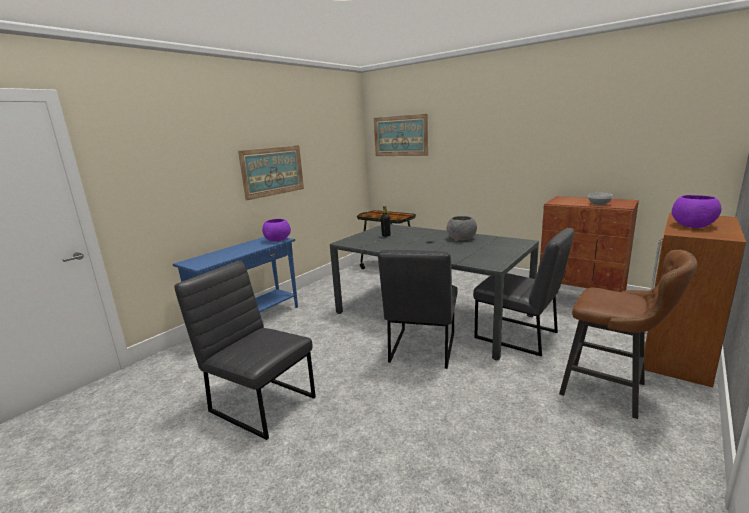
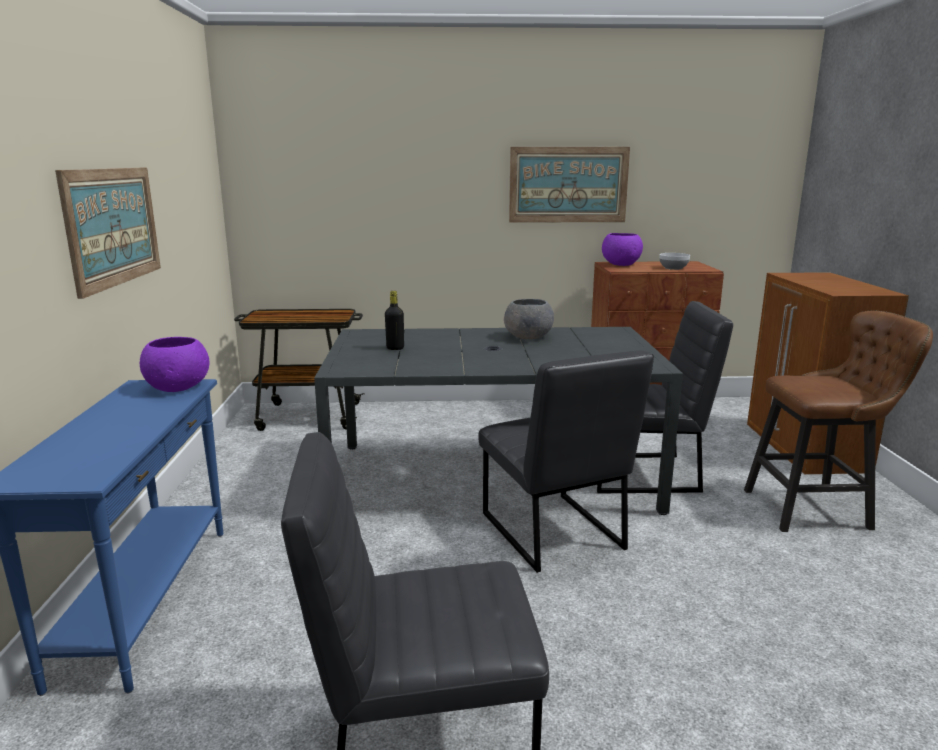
camera: 40 degrees left, 0 degrees up
picture [374,114,428,156] -> picture moved to [509,147,630,223]
purple bowl [672,195,721,228] -> purple bowl moved to [602,233,643,266]

